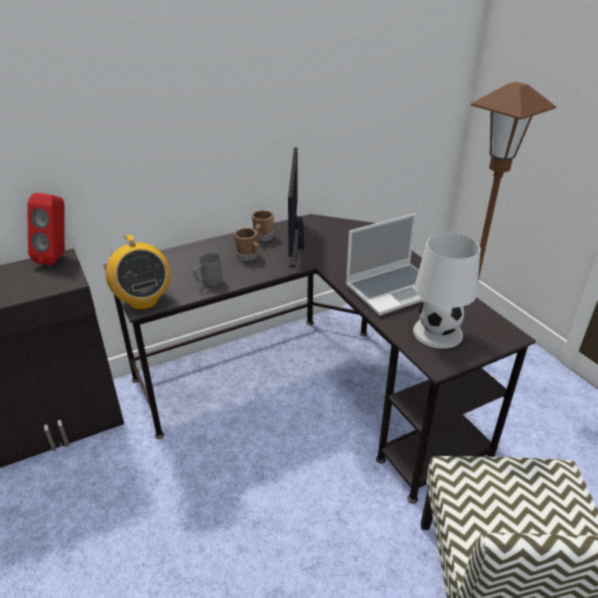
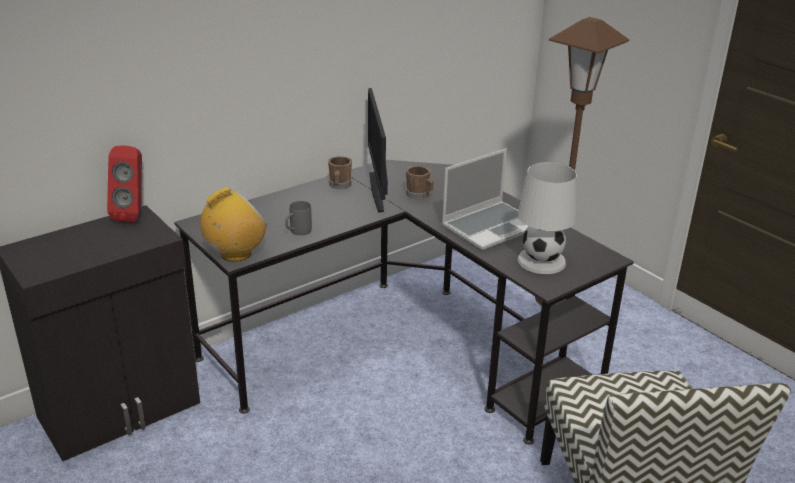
camera: 10 degrees left, 5 degrees down
radio [106,235,170,310] -> radio turned 90 degrees counterclockwise [200,187,267,262]
brown mug [234,228,259,261] -> brown mug moved to [406,166,434,200]

